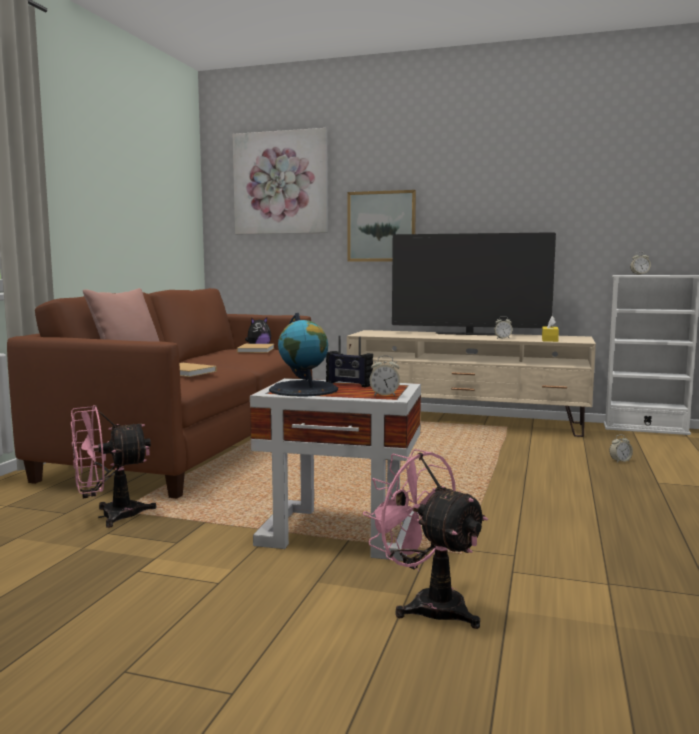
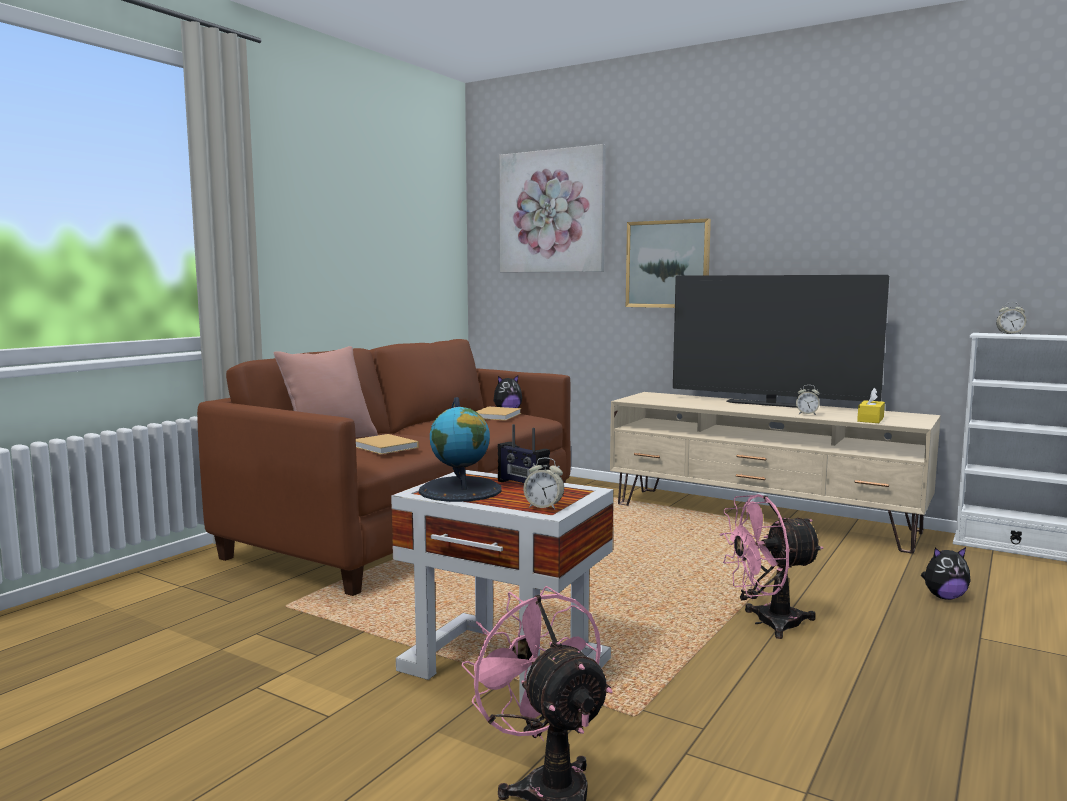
camera: 15 degrees right, 0 degrees up
pink fan [71,405,157,528] -> pink fan moved to [719,494,823,639]
alarm clock [609,435,633,462] -> plush toy [921,547,971,600]

